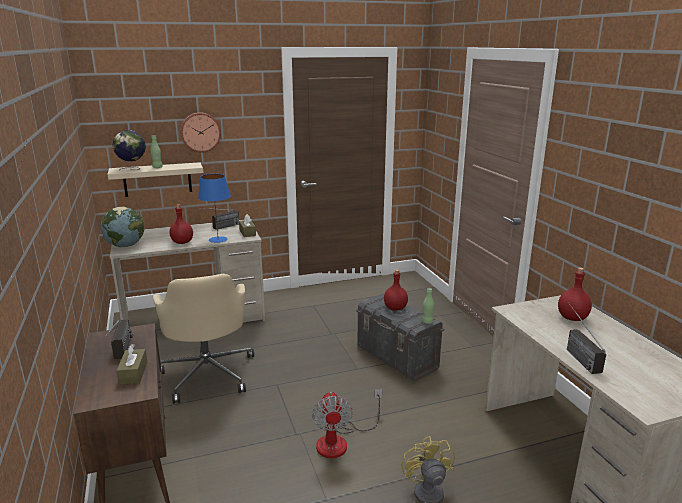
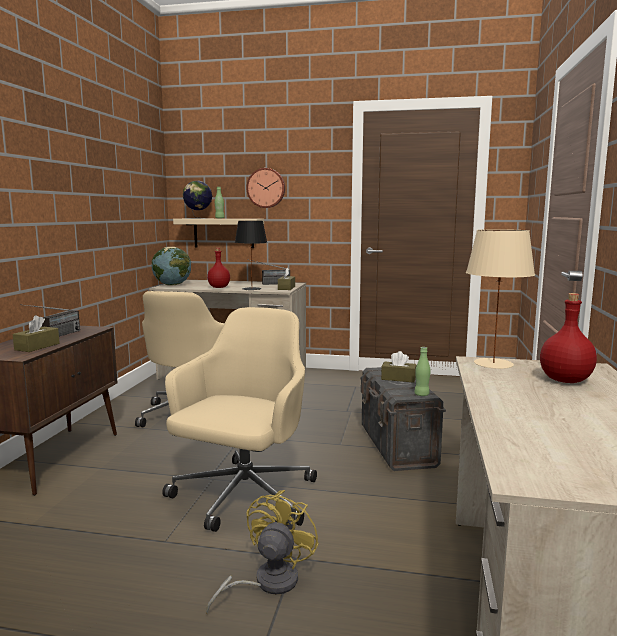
camera: 30 degrees right, 10 degrees down
blue table lamp [198,174,231,243] -> black table lamp [235,221,267,290]
fan [312,389,382,458] -> beige office chair [162,307,317,532]
red bottle [384,269,408,311] -> brown tissue box [381,351,417,383]
radio [567,305,606,374] -> none
none -> beige table lamp [466,229,535,369]

